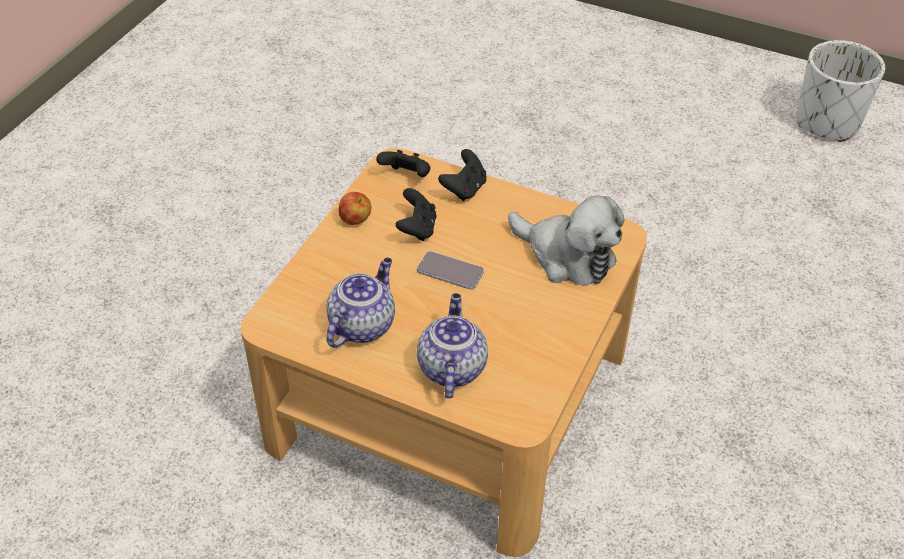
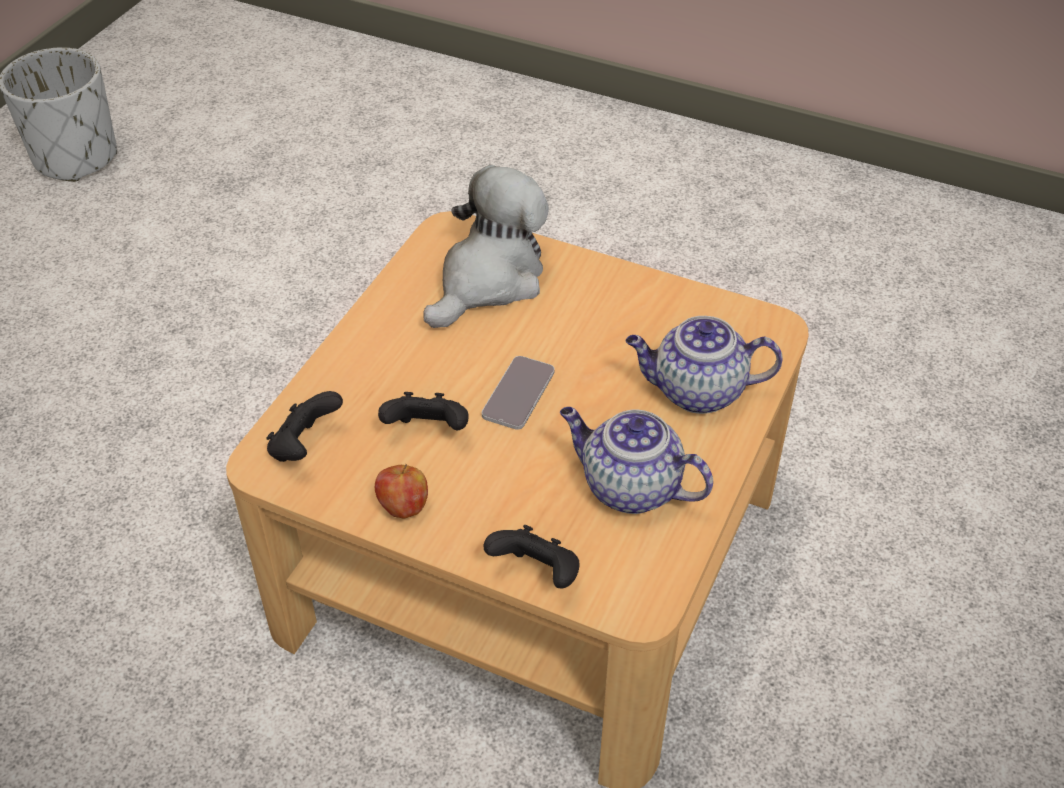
camera: 90 degrees left, 0 degrees up
black game controller [438,149,486,201] -> black game controller moved to [483,525,580,589]

